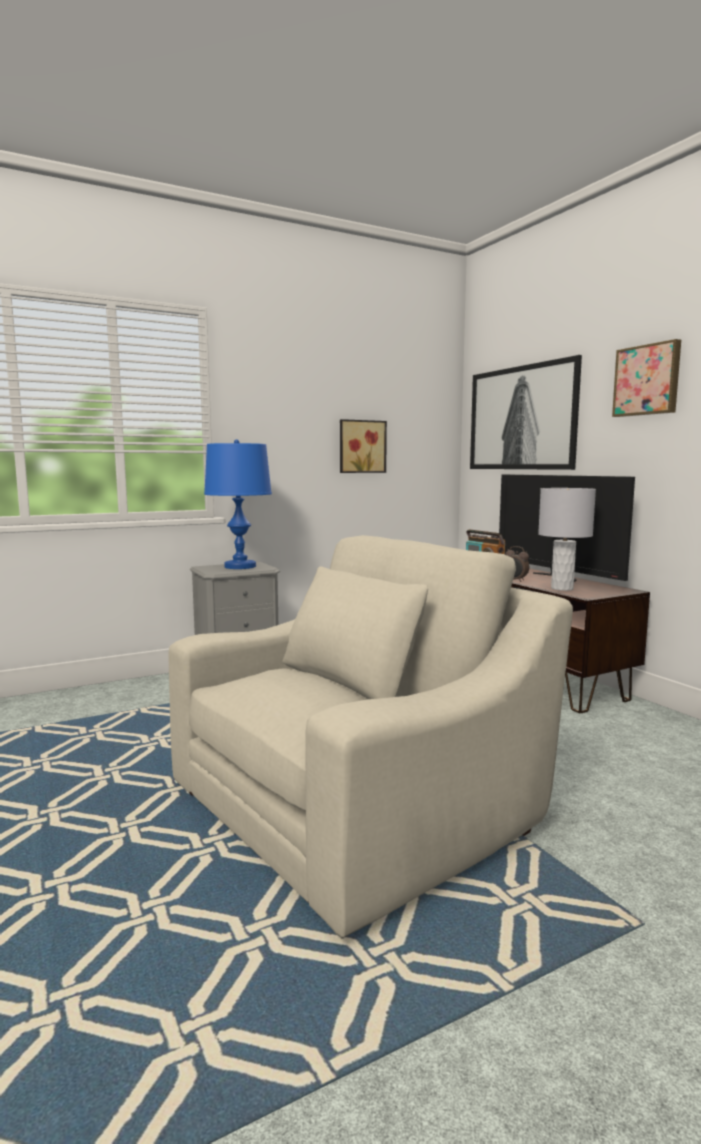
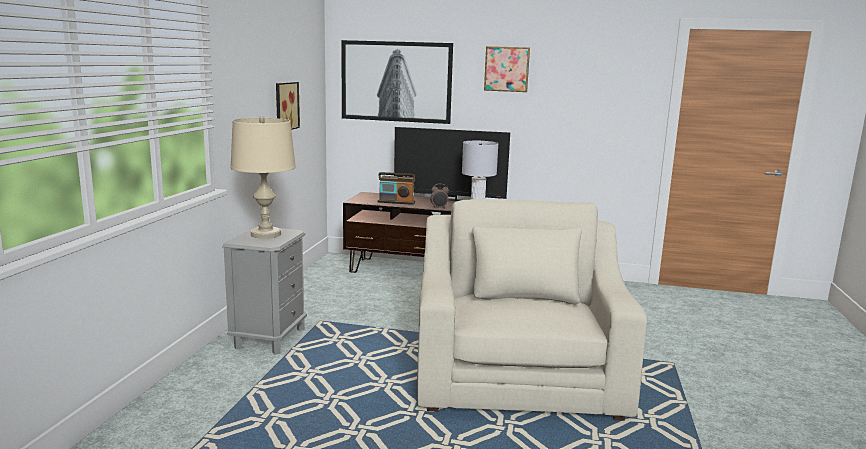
camera: 50 degrees left, 5 degrees up
blue table lamp [204,439,272,569] -> beige table lamp [230,116,296,239]

